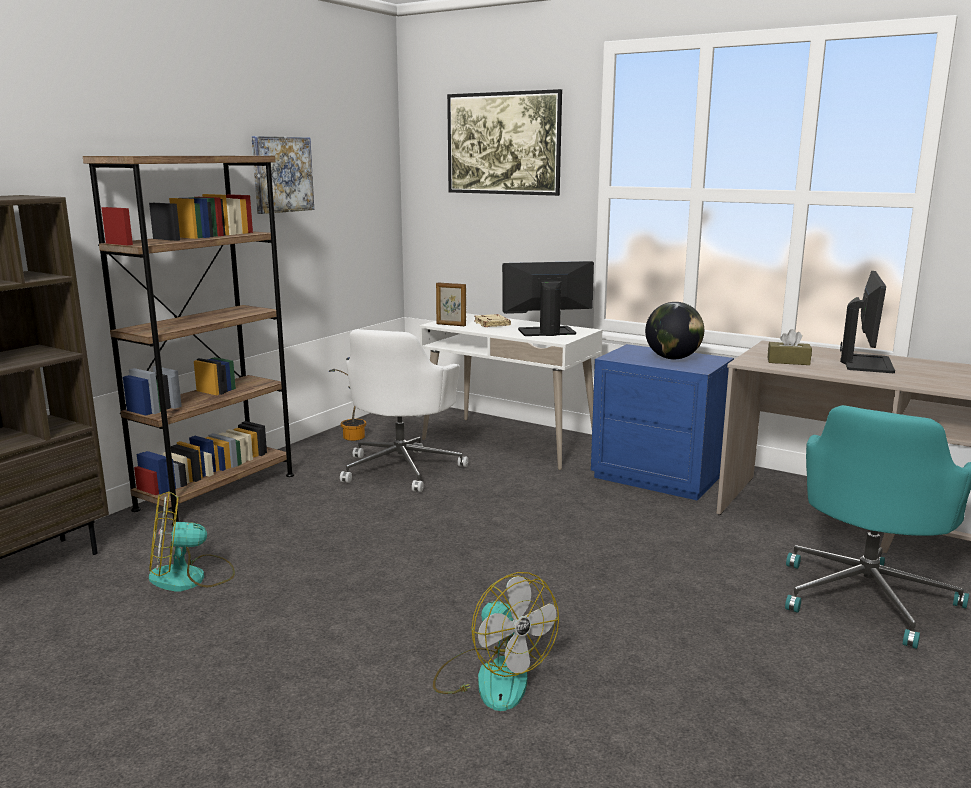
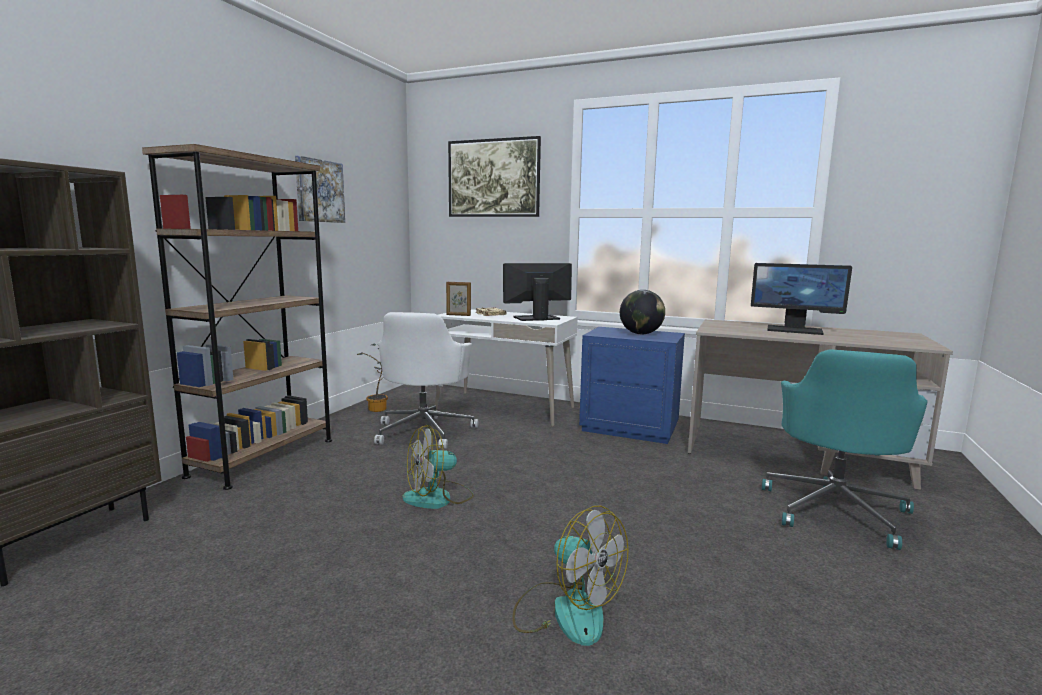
camera: 10 degrees left, 5 degrees down
fan [149,491,235,591] -> fan moved to [402,425,474,509]
brown tissue box [767,329,812,365] -> none
monitor [840,271,895,373] -> monitor turned 105 degrees clockwise [751,263,852,335]

